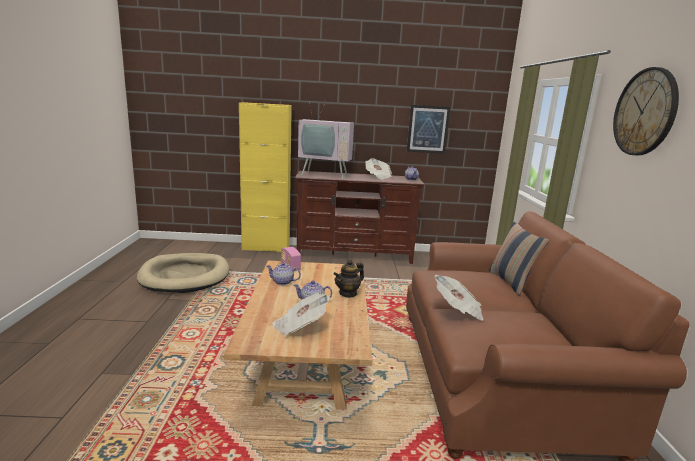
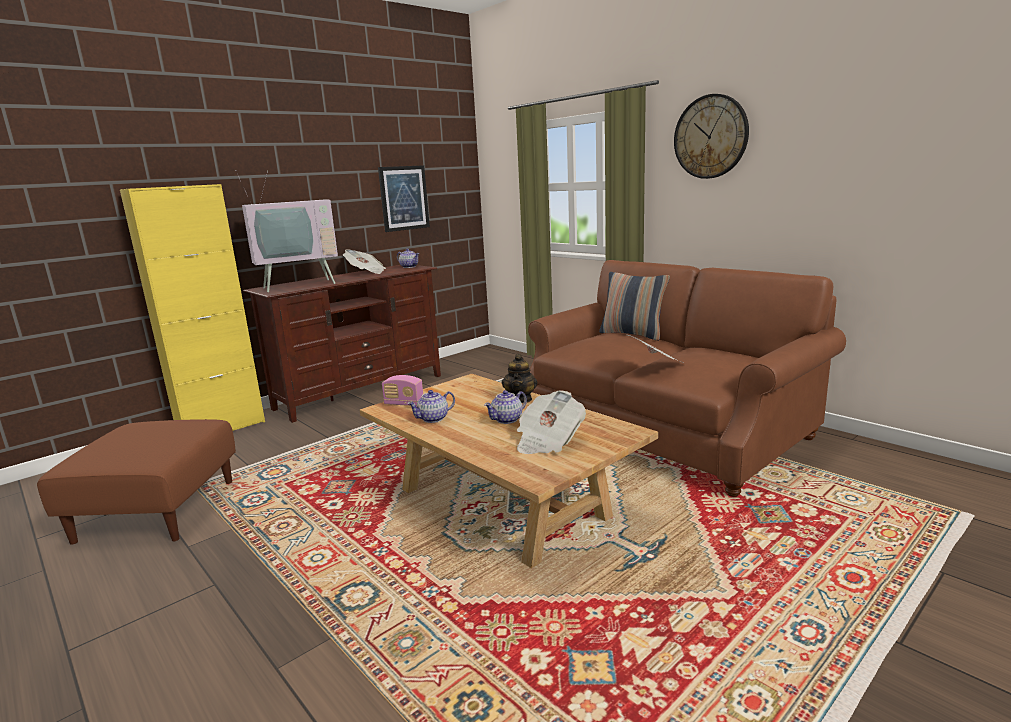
camera: 40 degrees left, 0 degrees up
beige dog bed [137,253,229,293] -> brown ottoman [37,419,236,545]

